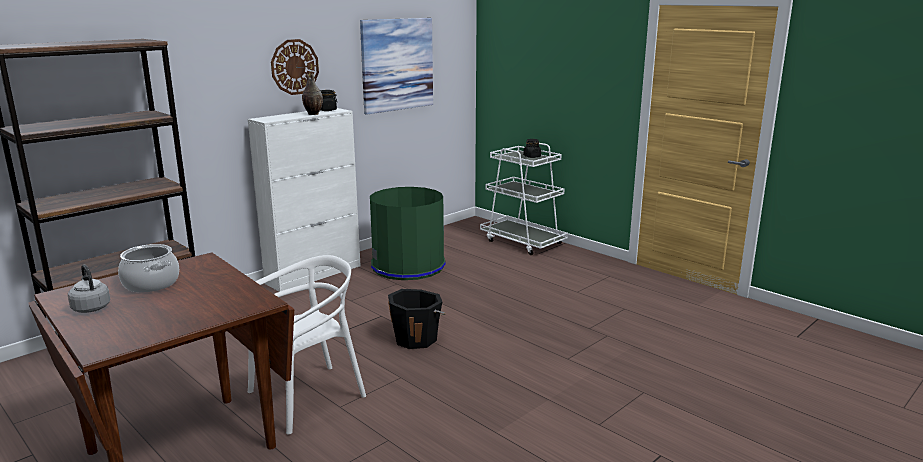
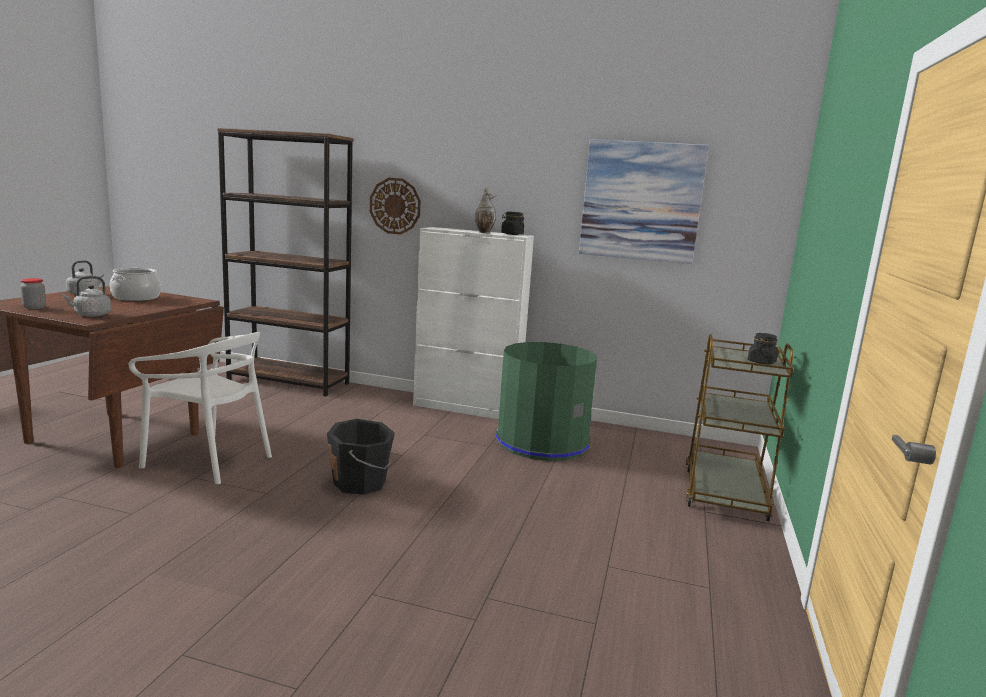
camera: 60 degrees right, 5 degrees down
wall clock [271,39,319,95] -> wall clock moved to [370,178,421,235]
white cart [480,143,568,255] -> brown cart [686,334,794,521]
none -> jar [20,278,46,309]
none -> grey kettle [62,276,111,317]

